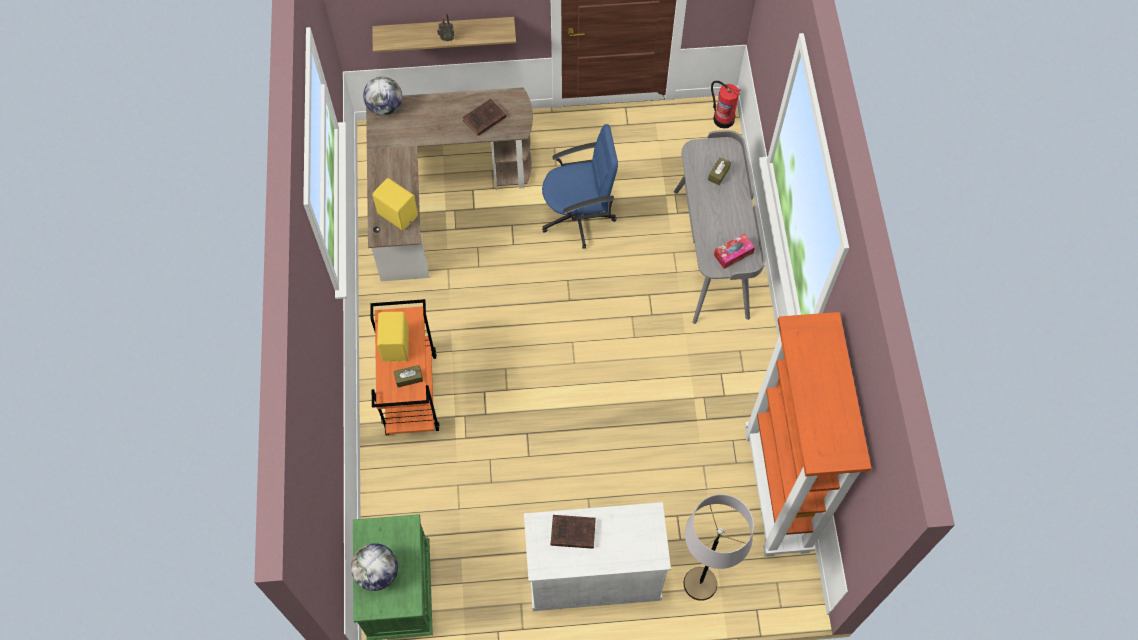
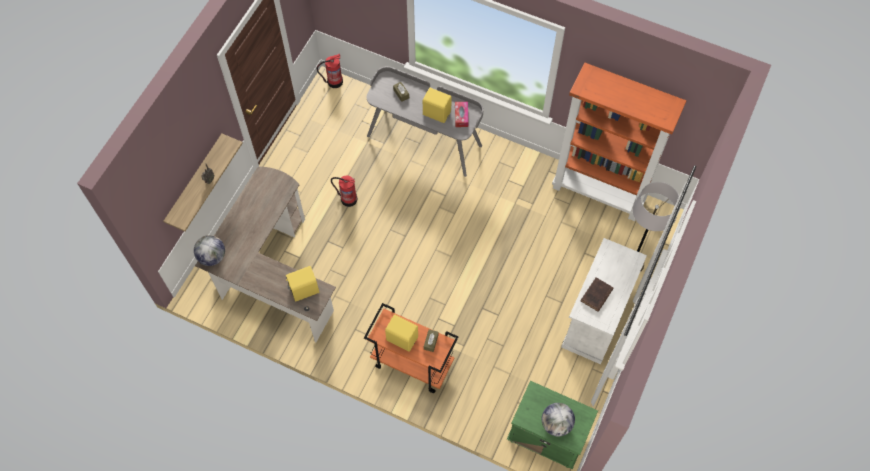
camera: 60 degrees left, 0 degrees up
brown book [463,99,506,136] -> none
blue office chair [542,124,618,249] -> fire extinguisher [331,175,358,207]
none -> yellow speaker [423,88,452,123]

